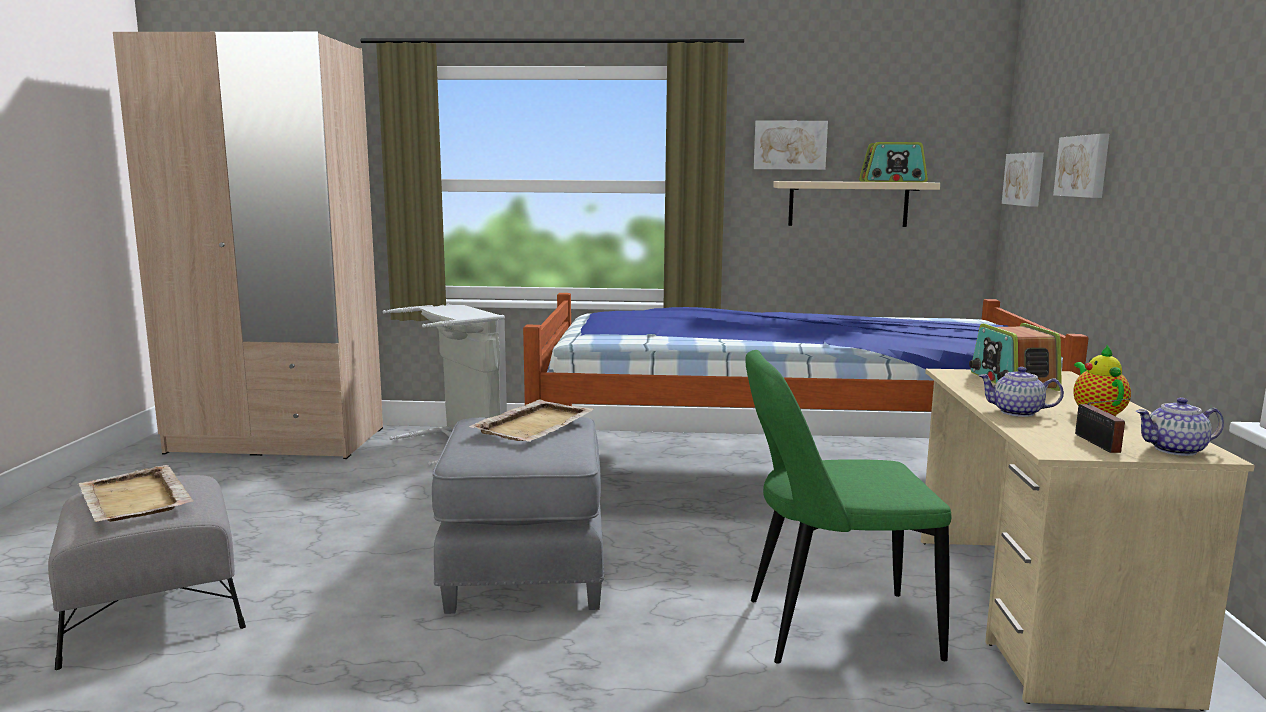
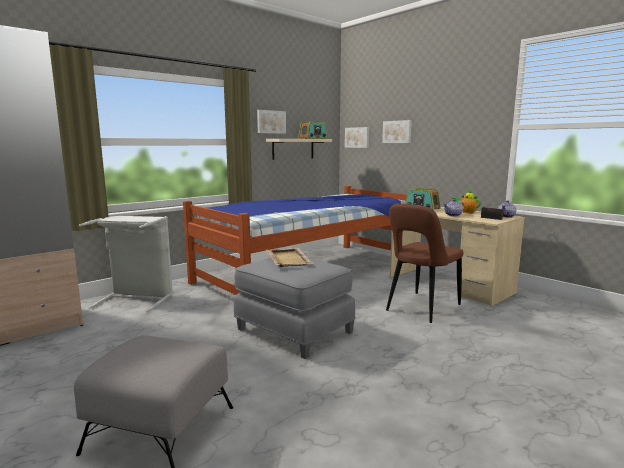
camera: 45 degrees left, 0 degrees up
beige tray [78,465,194,522] -> none
green chair [745,350,952,664] -> brown chair [386,204,464,323]

